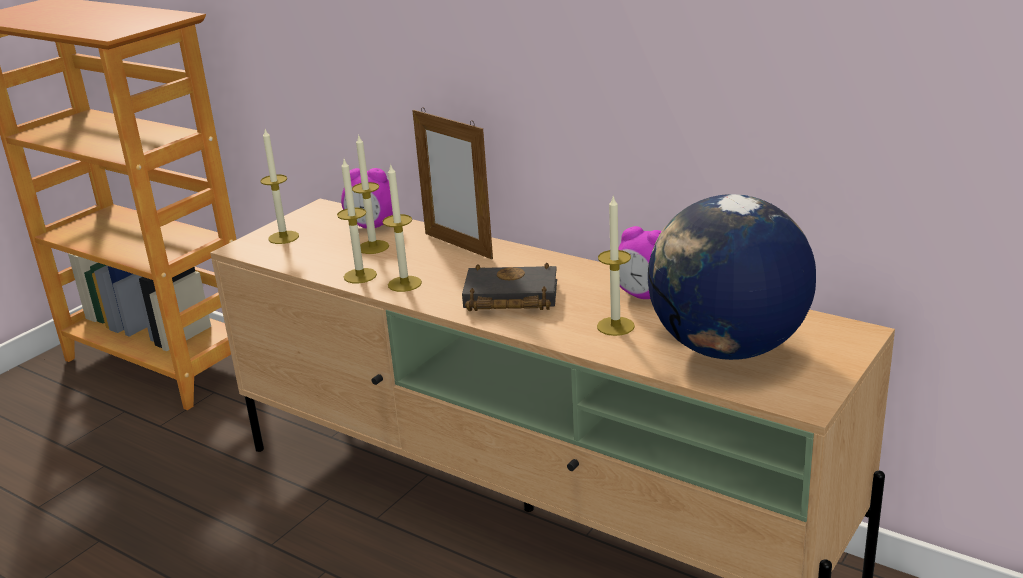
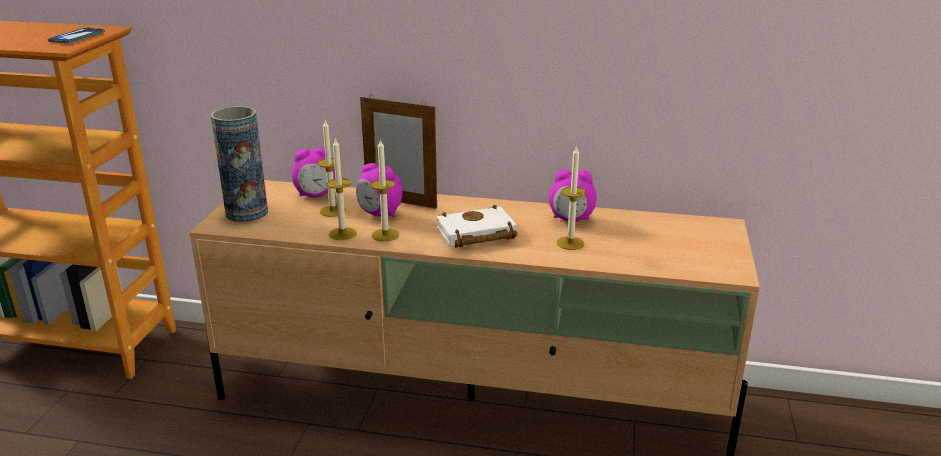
camera: 25 degrees left, 0 degrees up
candle [260,129,299,244] -> vase [211,106,268,222]
black book [462,263,557,311] -> white book [437,205,517,248]
globe [648,194,816,360] -> none
none -> phone [48,27,105,43]
none -> alarm clock [356,163,402,217]

